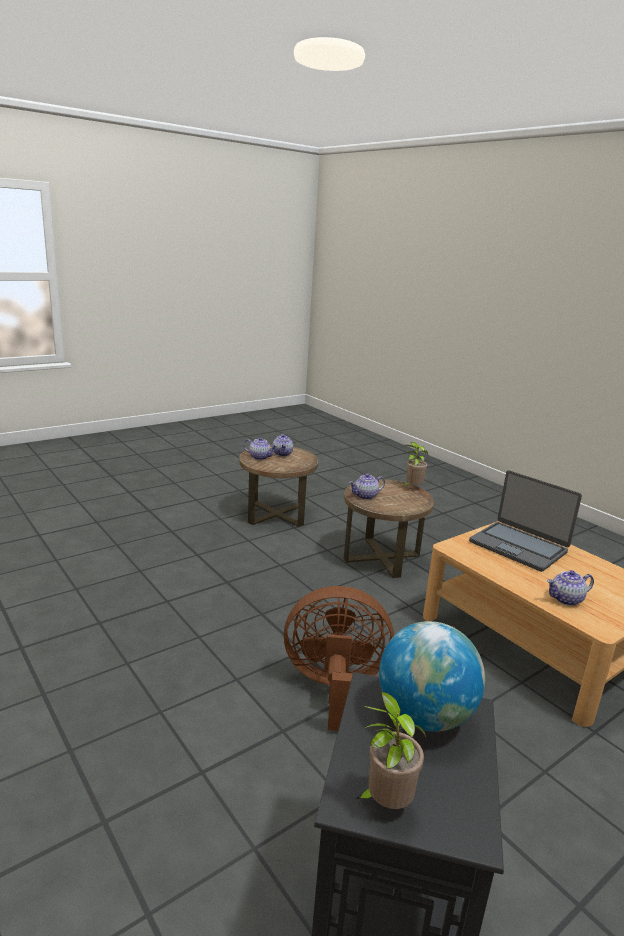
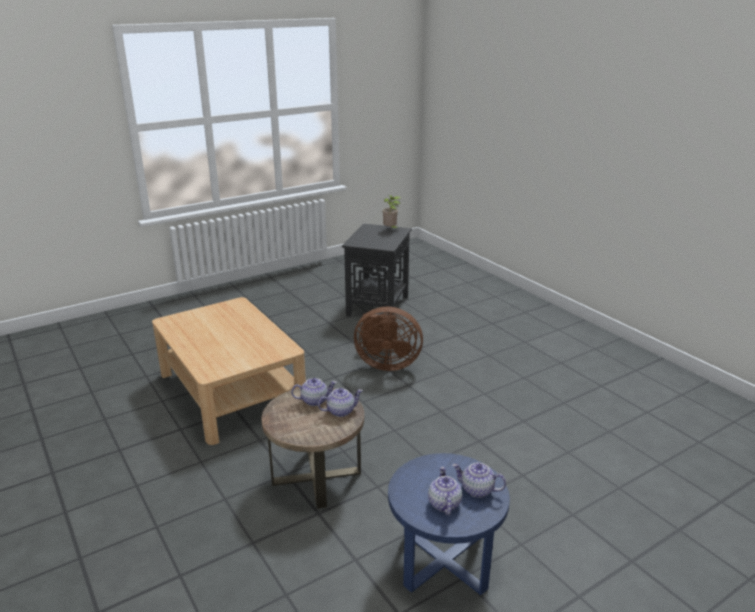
camera: 175 degrees left, 5 degrees up
brown side table [239,445,318,527] -> blue side table [388,453,510,595]
globe [379,621,485,732] -> none
potted plant [403,442,428,486] -> none
laptop [469,470,582,572] -> none
teapot [547,570,594,606] -> teapot moved to [291,378,337,406]

